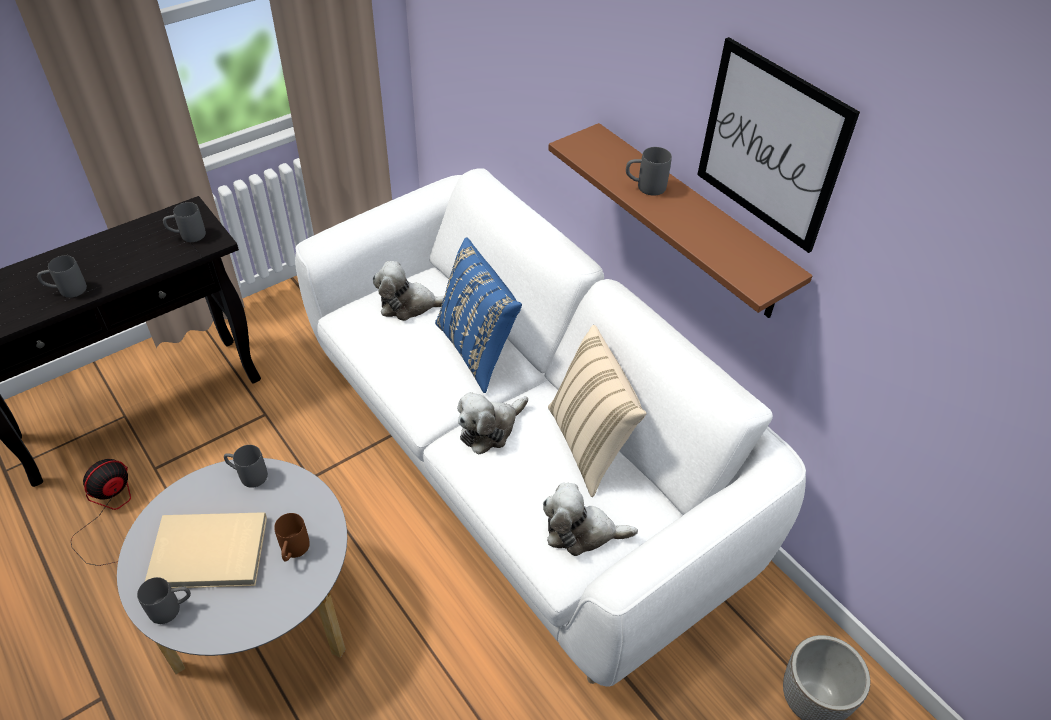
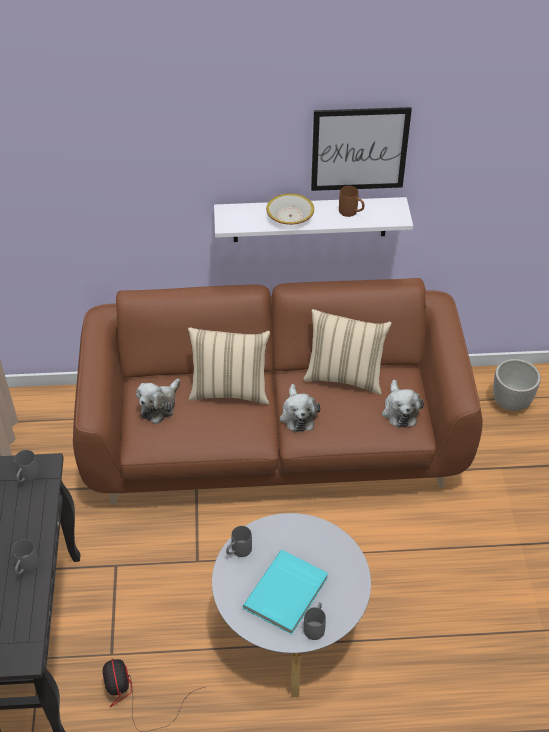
camera: 55 degrees left, 0 degrees up
beige book [145,512,267,588] -> turquoise book [243,550,328,635]
brown mug [274,513,310,562] -> brown mug moved to [339,186,364,217]
white sofa [295,168,806,687] -> brown sofa [73,278,483,505]
blue pillow [435,237,522,393] -> beige pillow [188,328,270,404]
plush toy [543,483,638,556] -> plush toy turned 45 degrees counterclockwise [382,380,424,428]
brown shelf [548,123,813,318] -> white shelf [214,197,413,242]
grey mug [626,147,672,196] -> bowl [266,194,314,225]

